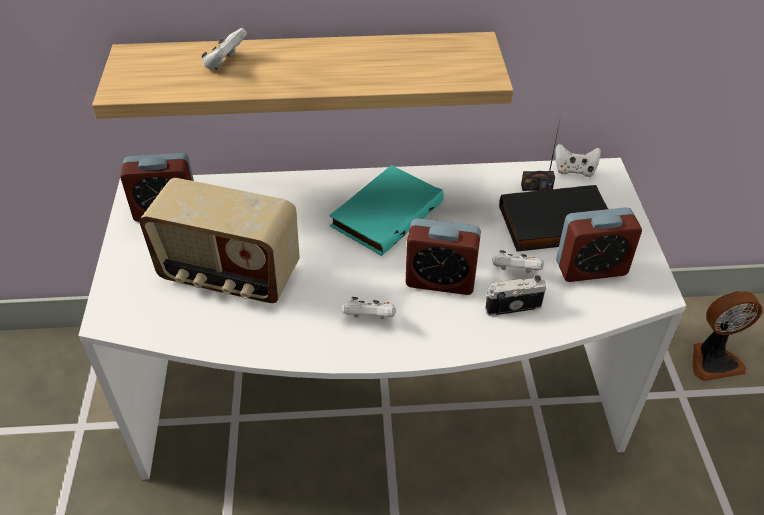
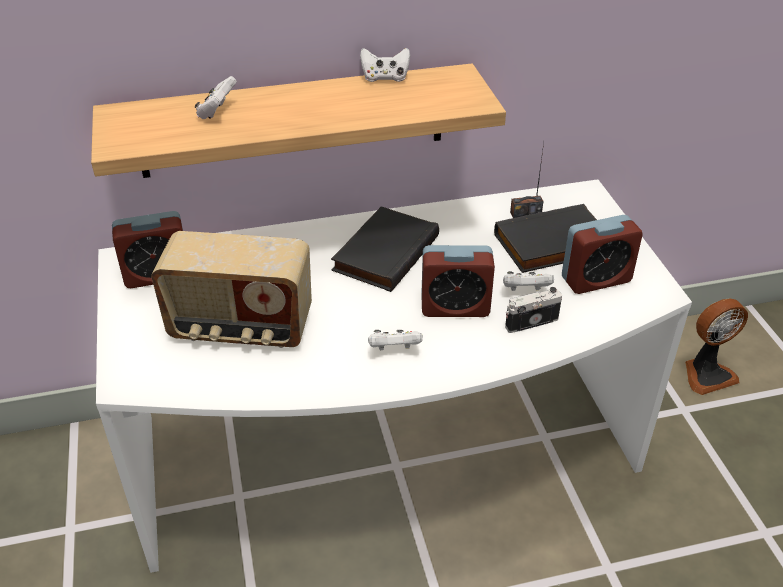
camera: 10 degrees left, 5 degrees down
turquoise book [329,165,444,256] -> black book [331,206,439,292]
white game controller [555,144,601,177] -> white game controller moved to [360,48,410,82]

